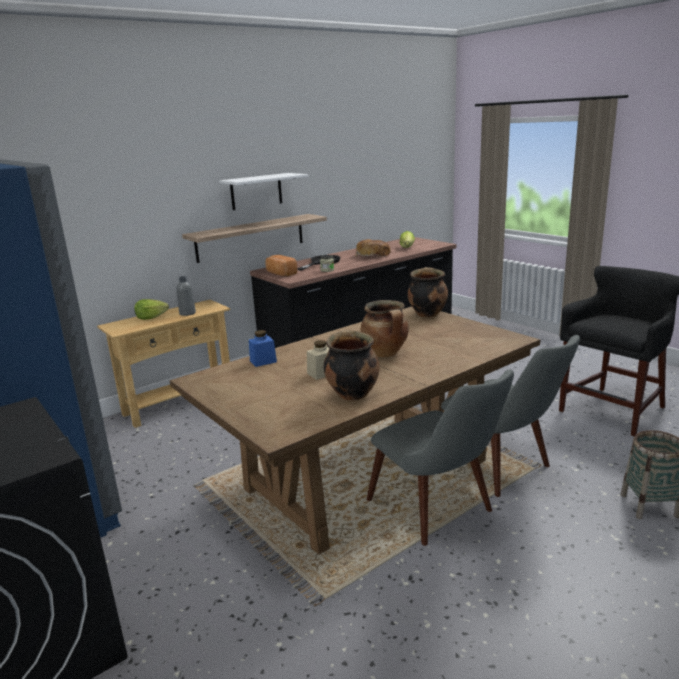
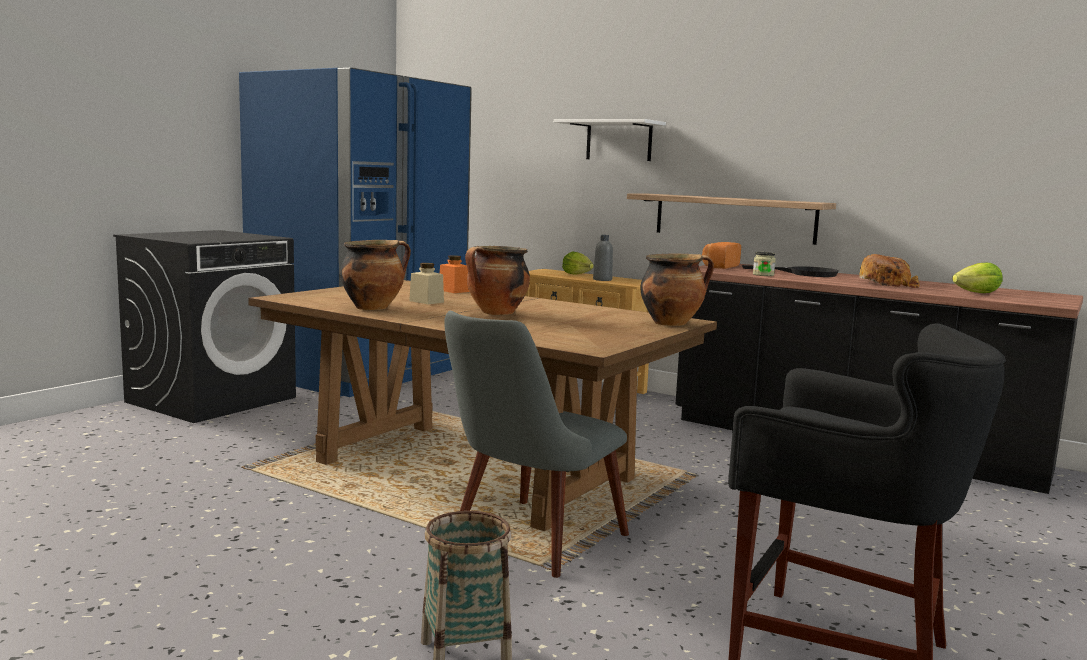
camera: 70 degrees right, 10 degrees down
white shelf [219,173,308,210] -> white shelf moved to [553,119,666,161]
blue jar [249,330,277,367] -> orange jar [440,255,470,293]
grey chair [366,369,514,546] -> none

